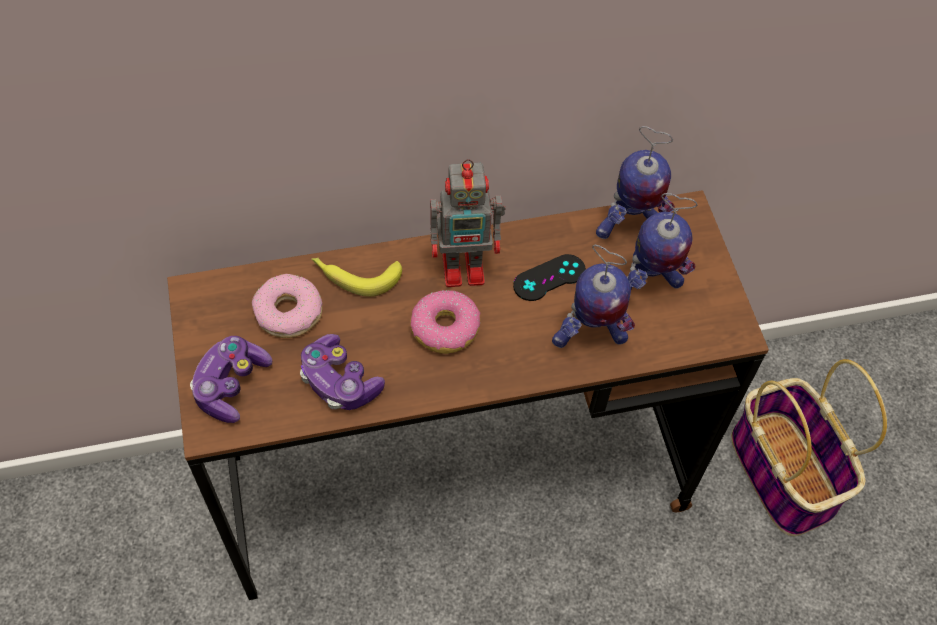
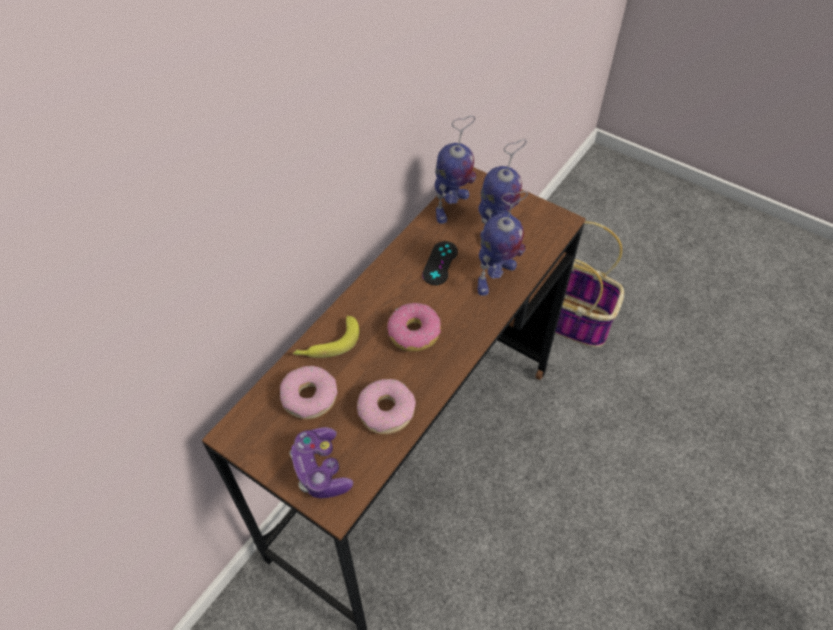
camera: 40 degrees left, 5 degrees down
game controller [300,334,385,410] -> donut [357,379,416,434]
toy robot [430,159,506,287] -> none

